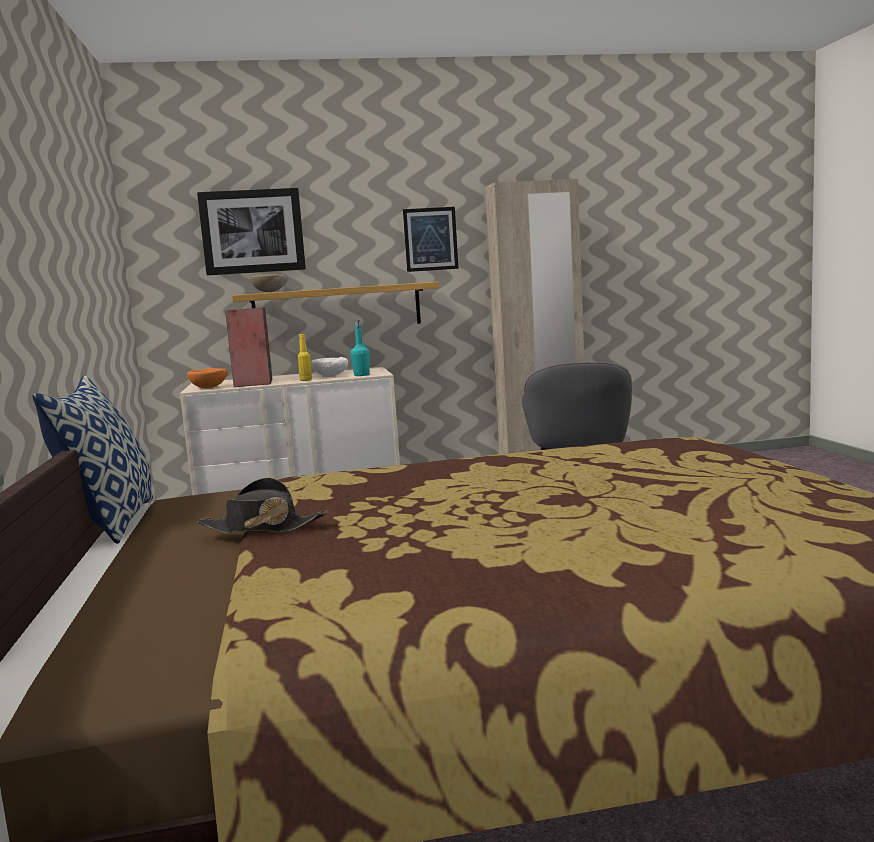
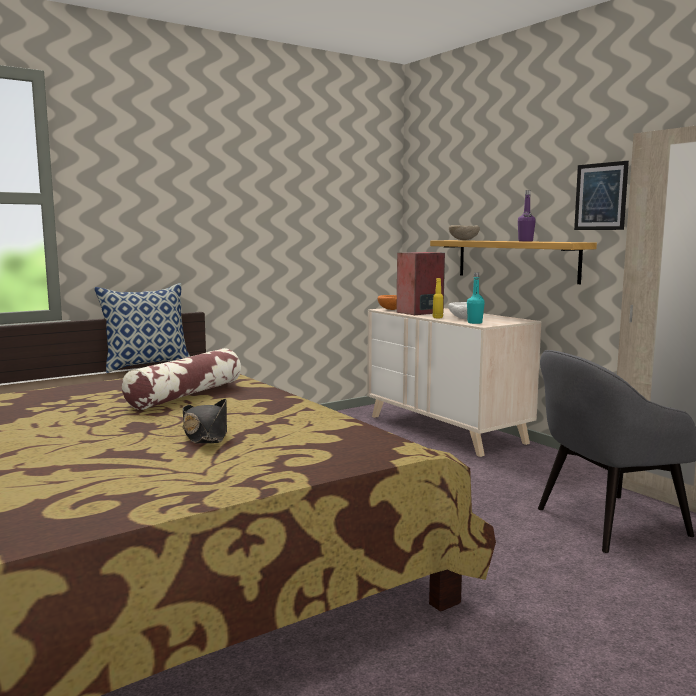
camera: 65 degrees right, 0 degrees up
picture [197,188,306,276] -> none
black hat [197,478,328,533] -> black hat moved to [182,399,227,443]
none -> pillow [122,348,241,410]
none -> purple bottle [518,190,536,241]

